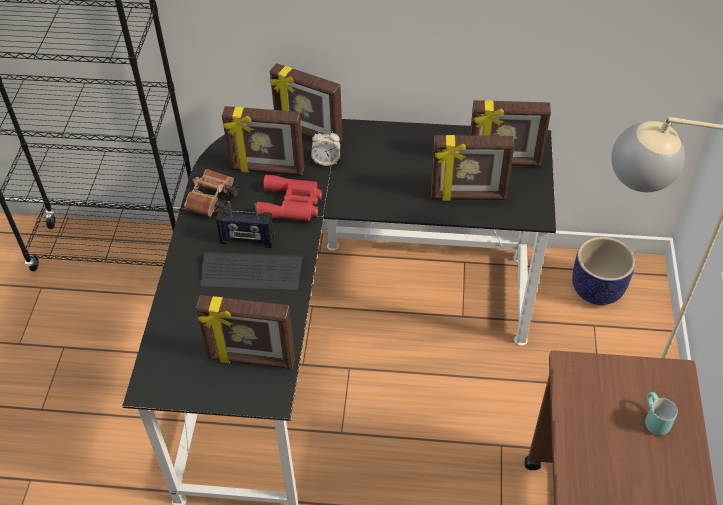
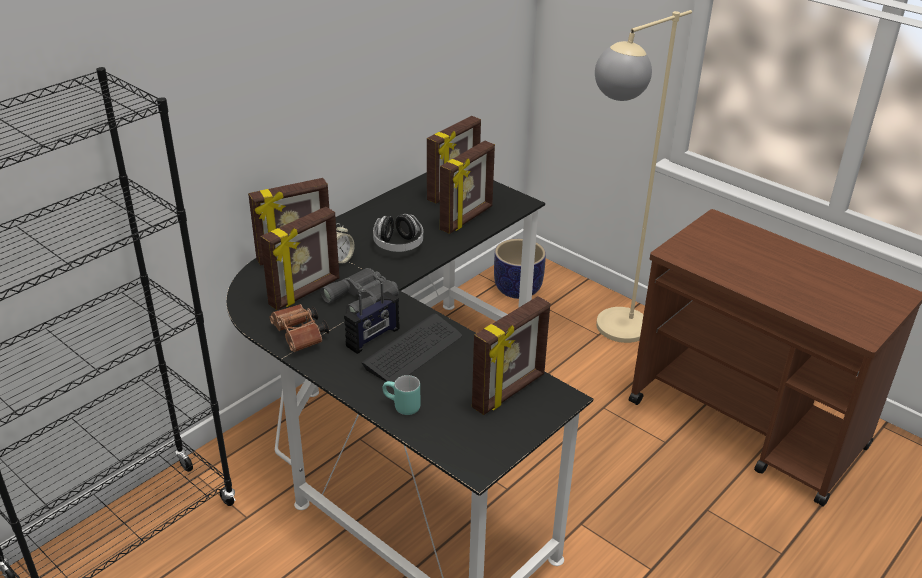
camera: 55 degrees left, 15 degrees down
red binoculars [256,175,322,221] -> grey binoculars [320,268,399,313]
turquoise mug [645,392,678,435] -> turquoise mug moved to [383,375,420,415]
none -> headphones [373,214,423,252]

